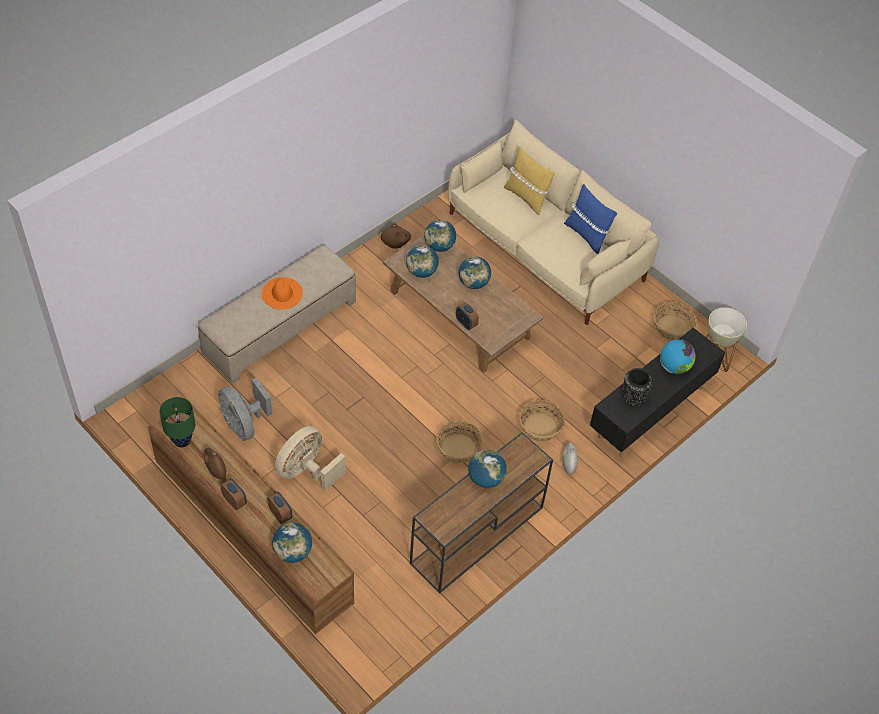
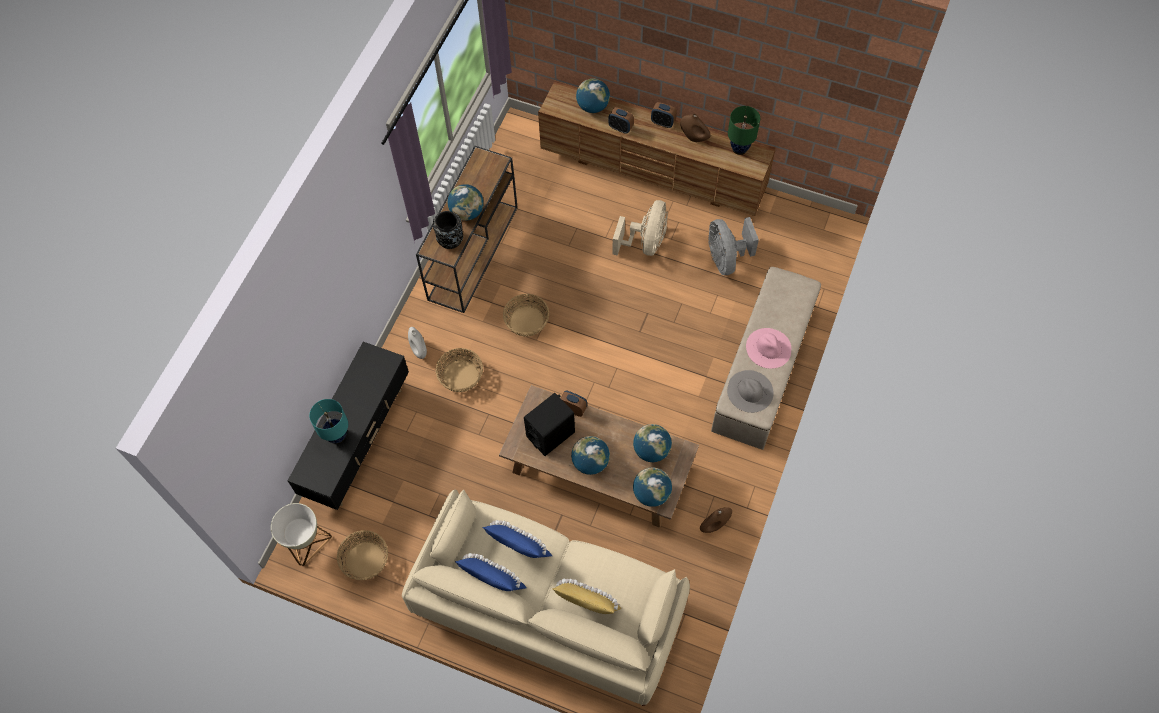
camera: 160 degrees right, 10 degrees up
grey fan [218,377,272,441] -> grey fan turned 135 degrees counterclockwise [708,217,759,275]
orange hat [261,277,303,310] -> pink hat [746,328,791,369]
black vase [621,368,652,407] -> black vase moved to [433,211,463,249]
globe [660,339,696,374] -> turquoise table lamp [309,399,348,444]
none -> blue pillow [482,520,552,558]
none -> black speaker [524,393,575,456]
none -> grey hat [727,370,774,413]

